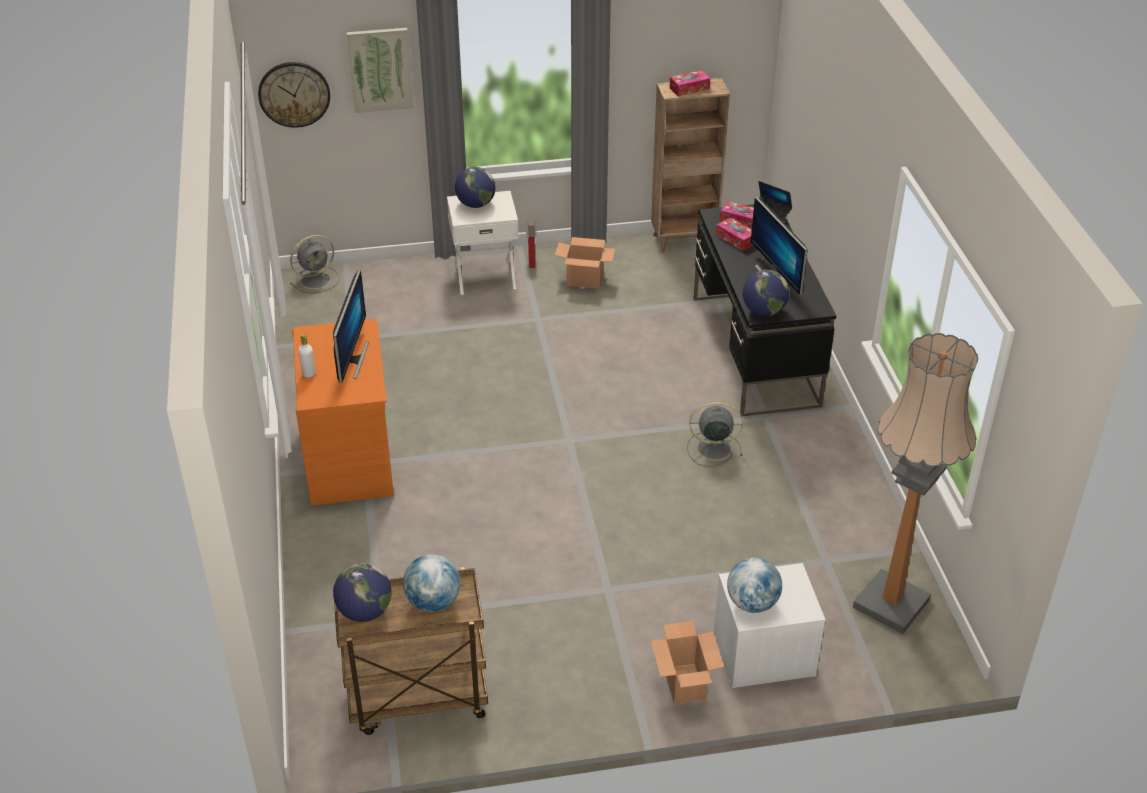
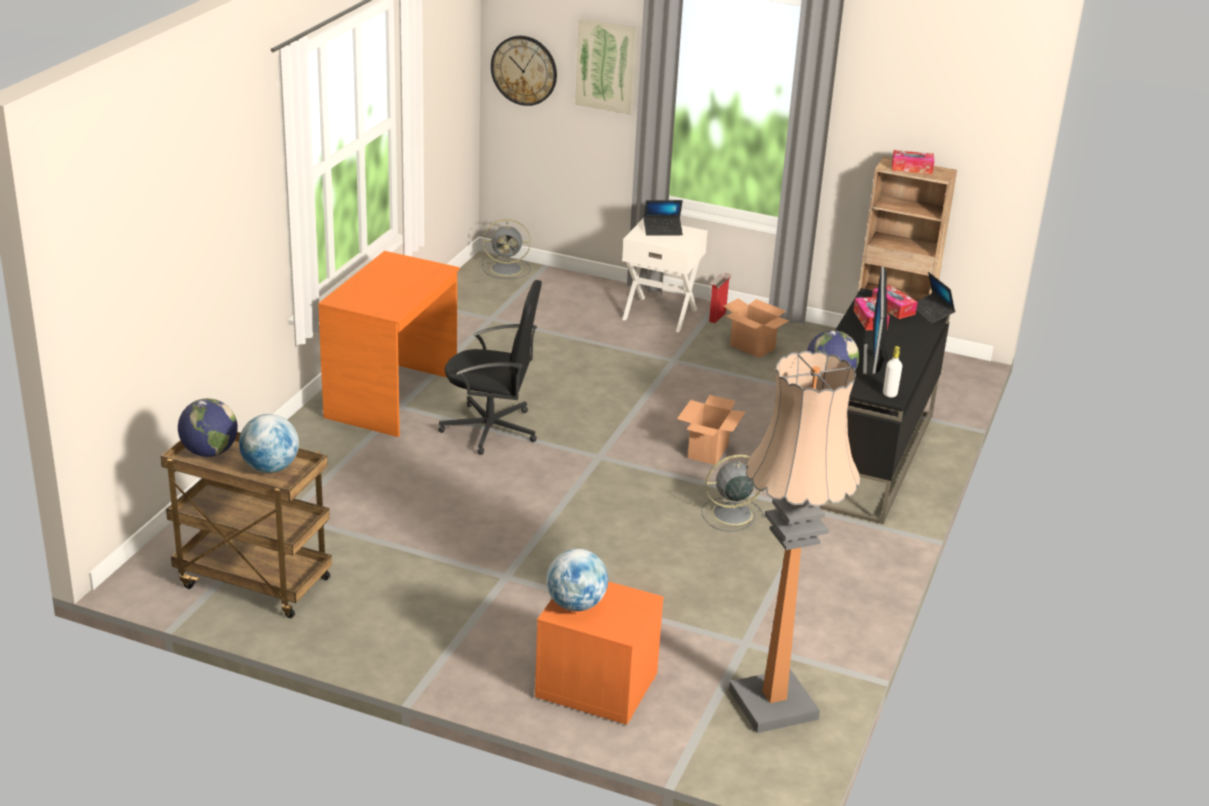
camera: 30 degrees right, 10 degrees down
white bottle [298,334,315,378] -> white bottle moved to [883,346,902,397]
monitor [333,270,369,383] -> none
globe [455,167,496,208] -> laptop [643,200,683,236]
cardboard box [650,621,724,704] -> cardboard box moved to [677,395,745,465]
grey fan [687,402,743,467] -> grey fan turned 45 degrees counterclockwise [701,454,766,532]
white nightstand [714,563,825,688] -> orange nightstand [535,581,664,725]
none -> black office chair [438,280,542,455]

